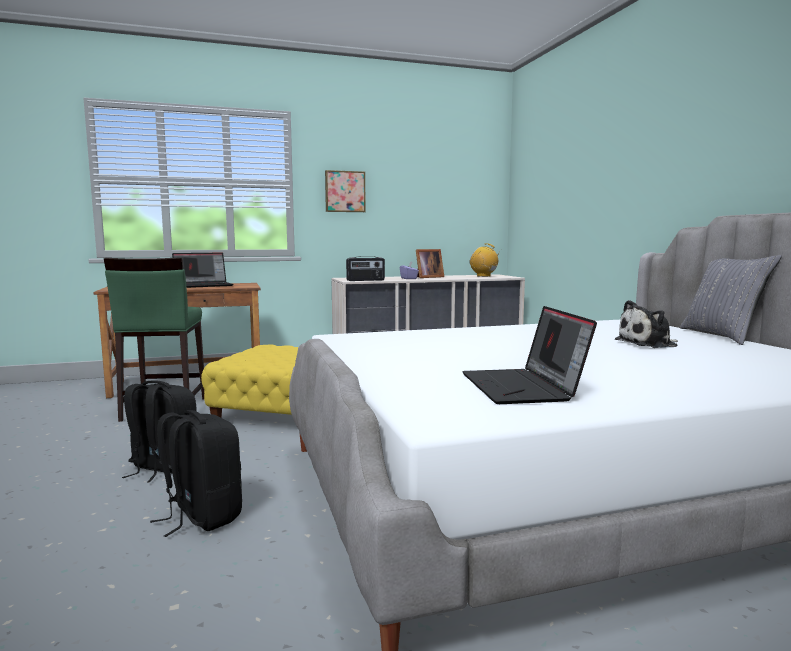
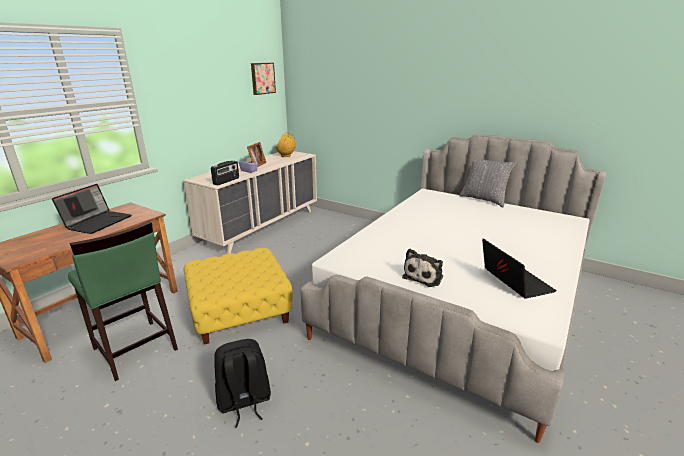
camera: 40 degrees left, 15 degrees up
black backpack [150,410,242,537] -> none
picture [325,170,366,212] -> picture moved to [251,63,276,95]
laptop [462,306,597,404] -> laptop turned 150 degrees counterclockwise [482,238,557,299]
plush toy [614,300,678,348] -> plush toy moved to [402,249,443,287]

